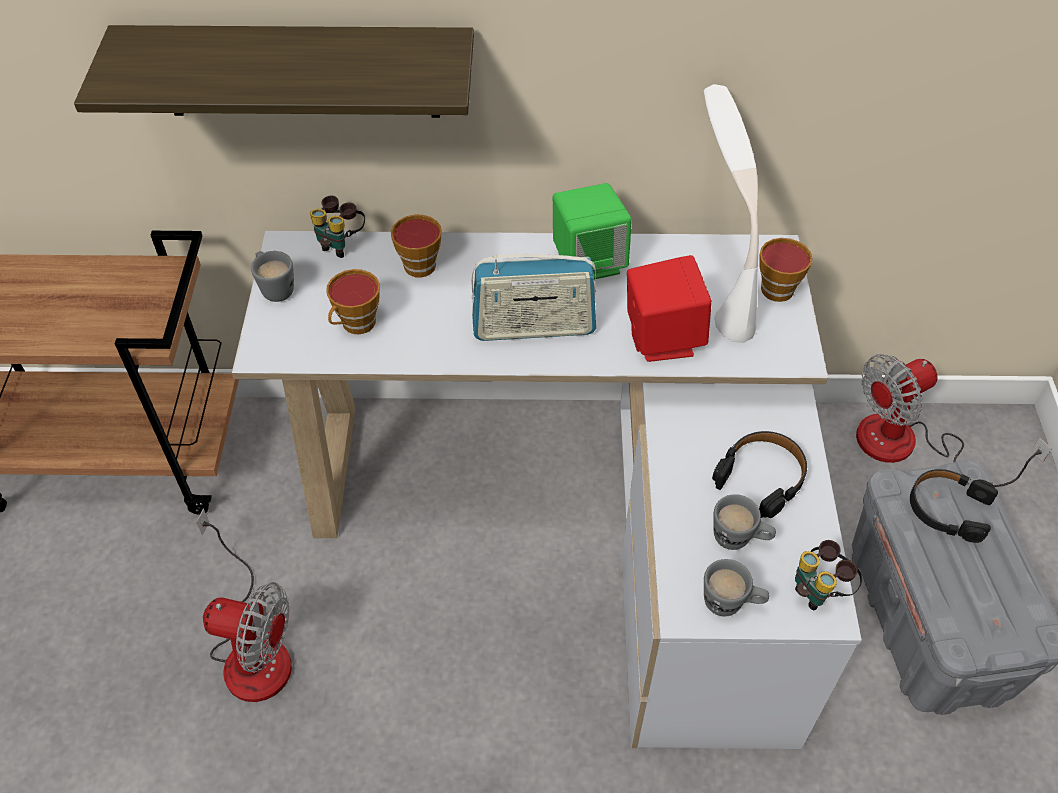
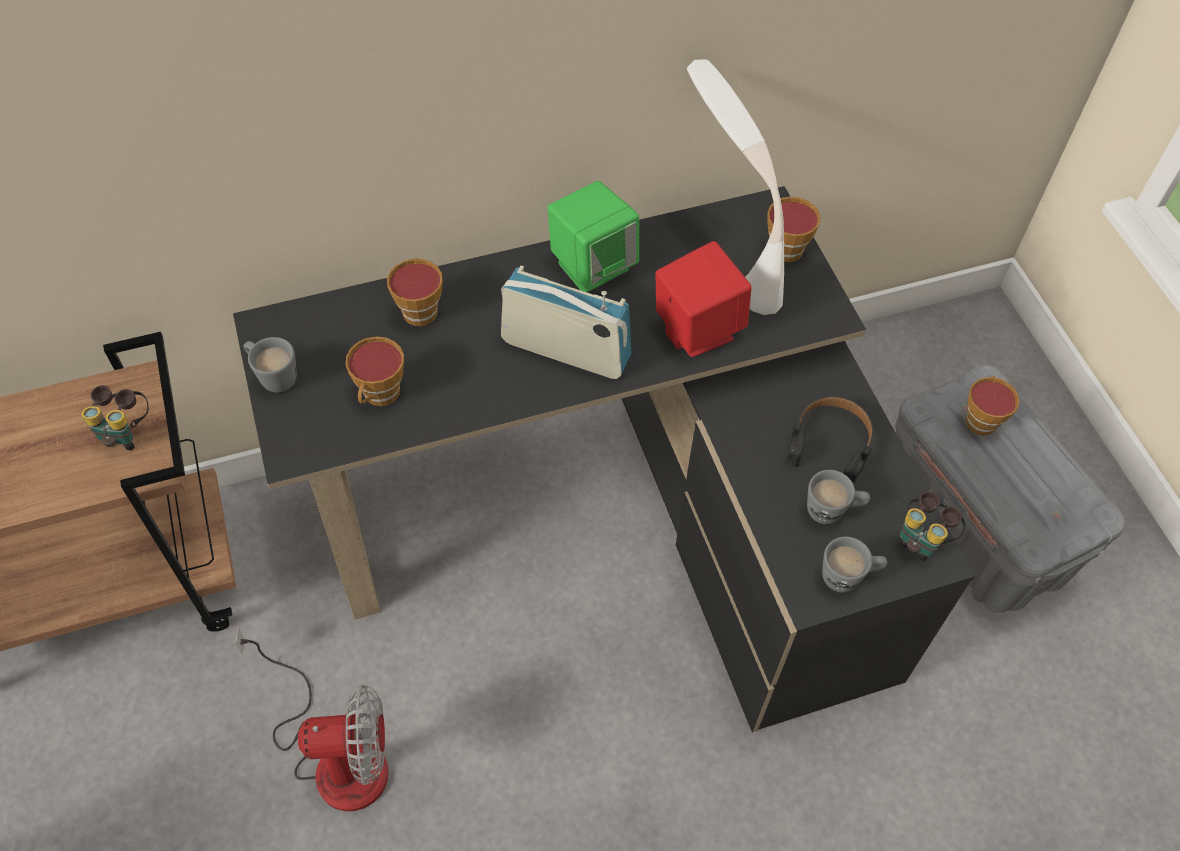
camera: 20 degrees left, 5 degrees up
shelf [74,25,474,118] -> none
white desk [232,231,862,749] -> black desk [233,186,975,733]
binoculars [310,196,365,258] -> binoculars moved to [81,385,149,450]
radio [471,254,596,341] -> radio turned 135 degrees counterclockwise [501,266,631,379]
fan [856,354,1052,487] -> none
black headphones [910,469,998,543] -> cup [966,376,1019,435]

